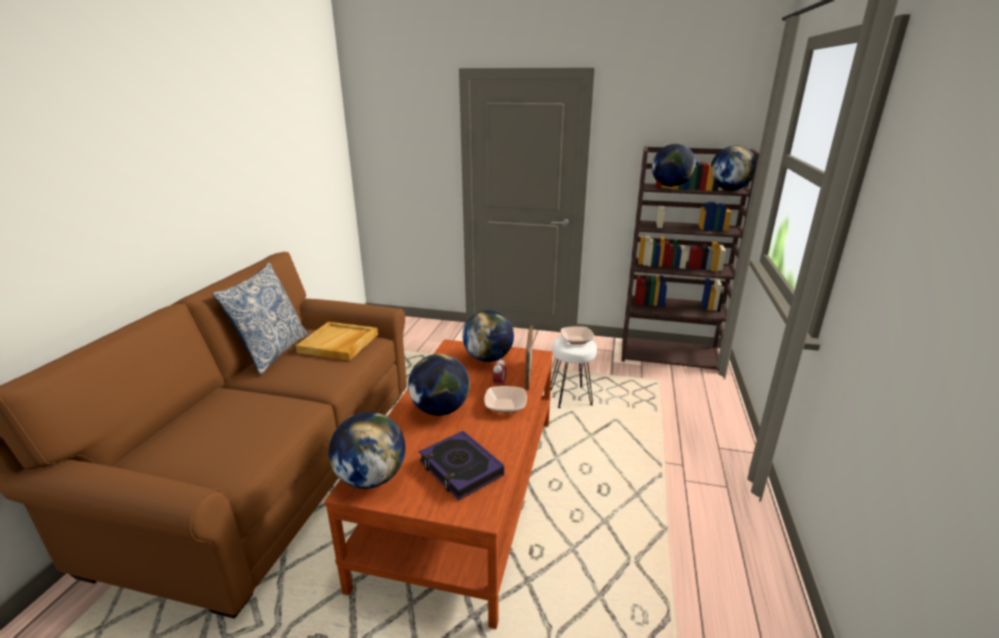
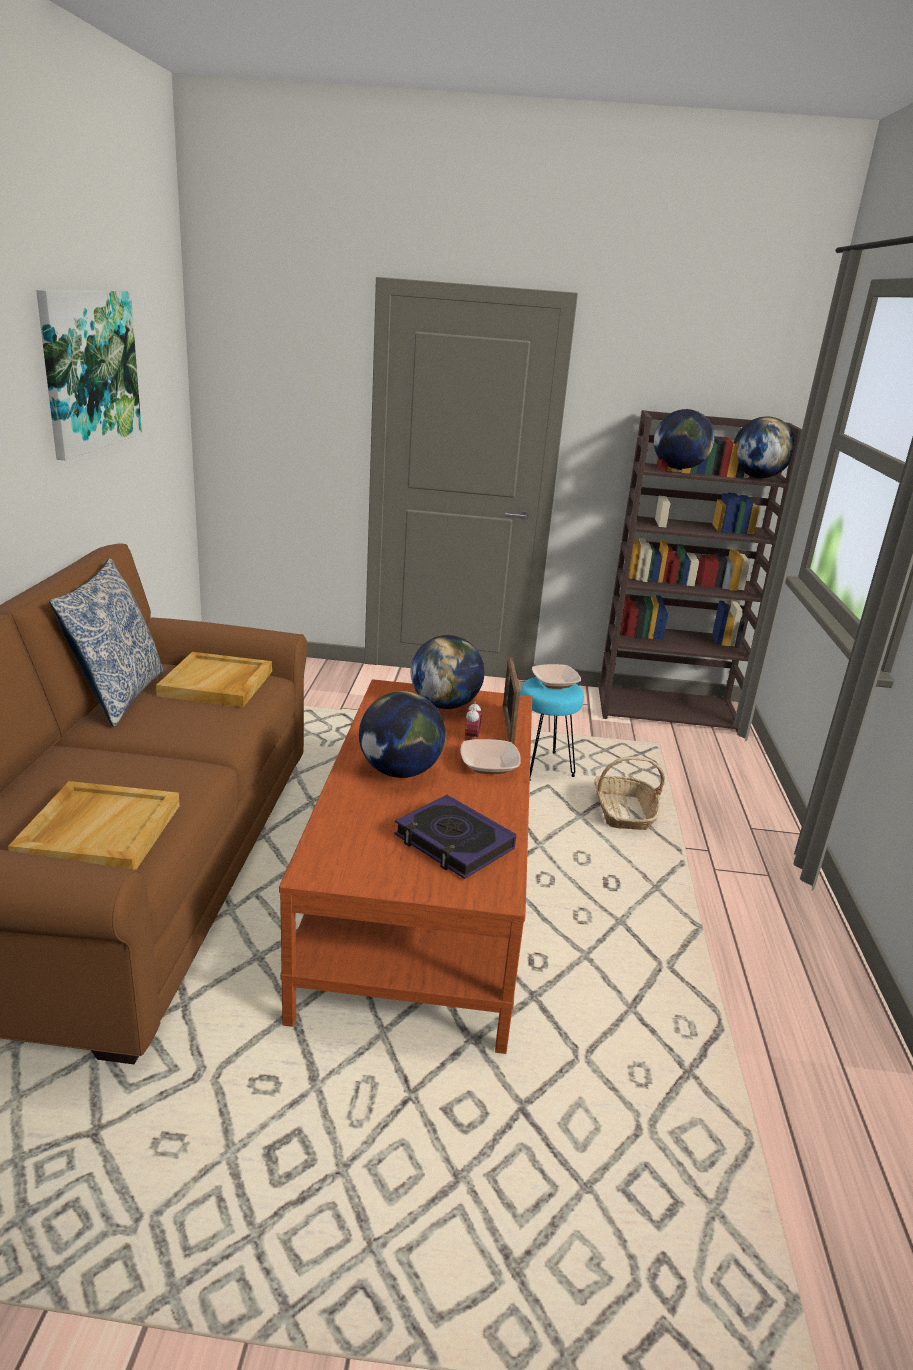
camera: 10 degrees left, 0 degrees up
globe [329,412,405,489] -> none
white stool [551,336,597,408] -> turquoise stool [520,677,584,781]
none -> beige tray [8,781,180,870]
none -> picture [36,290,142,461]
none -> basket [594,756,665,830]

